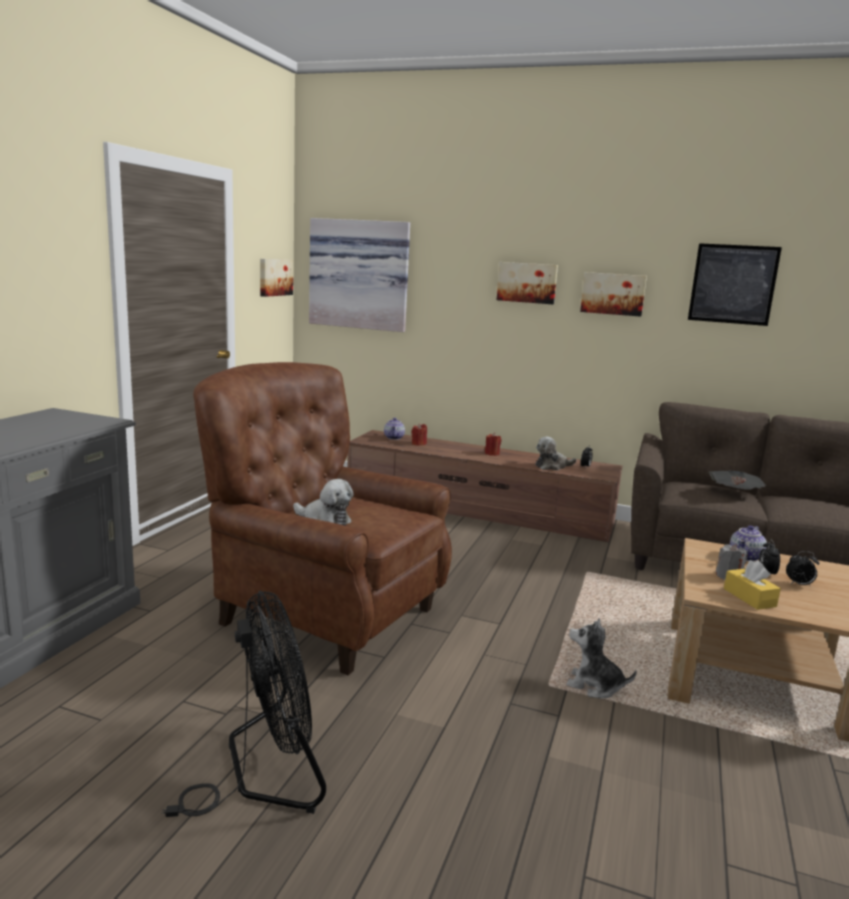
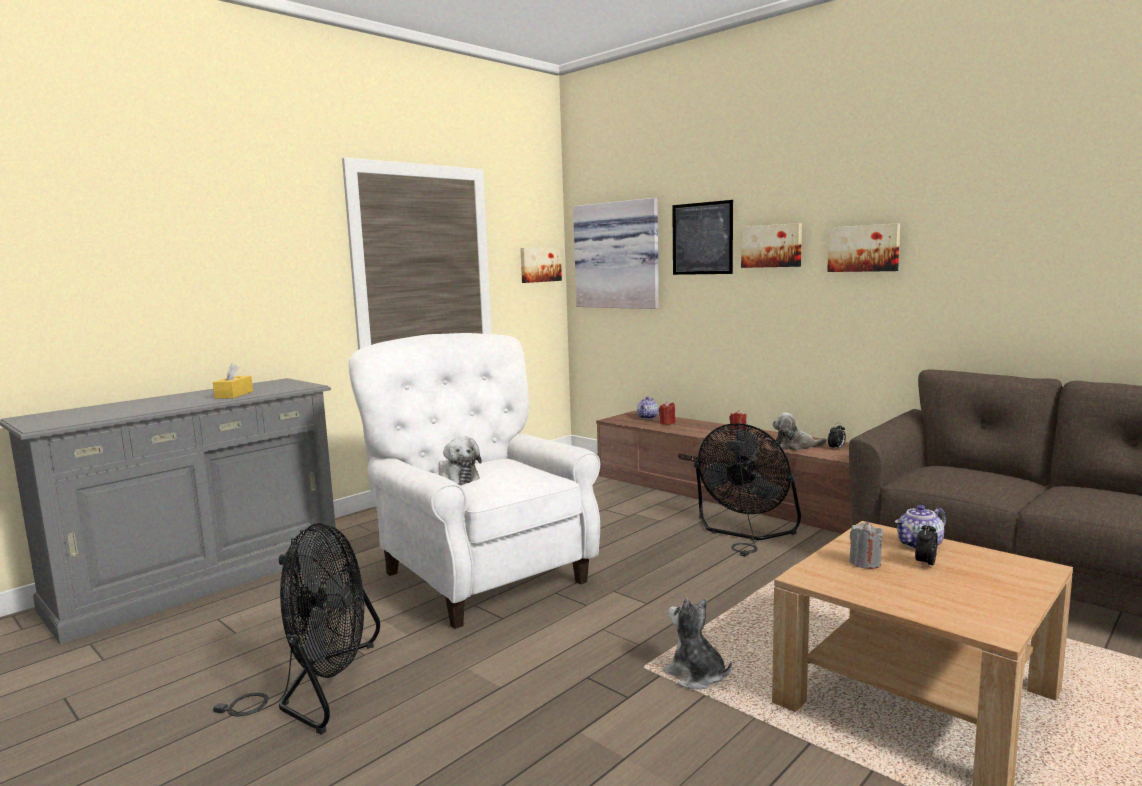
camera: 25 degrees right, 5 degrees down
brown armchair [193,362,452,675] -> white armchair [349,333,600,629]
picture [688,243,782,326] -> picture moved to [672,200,733,275]
newspaper [708,471,766,490] -> none
yellow tissue box [724,560,781,610] -> yellow tissue box moved to [213,363,253,399]
alarm clock [786,551,819,586] -> none
none -> black fan [694,423,801,557]

